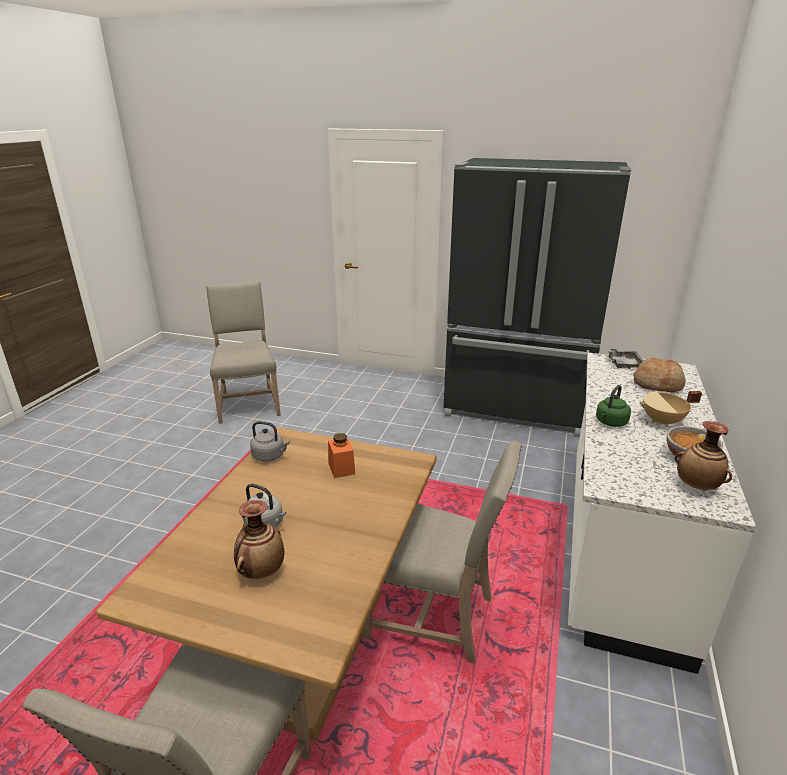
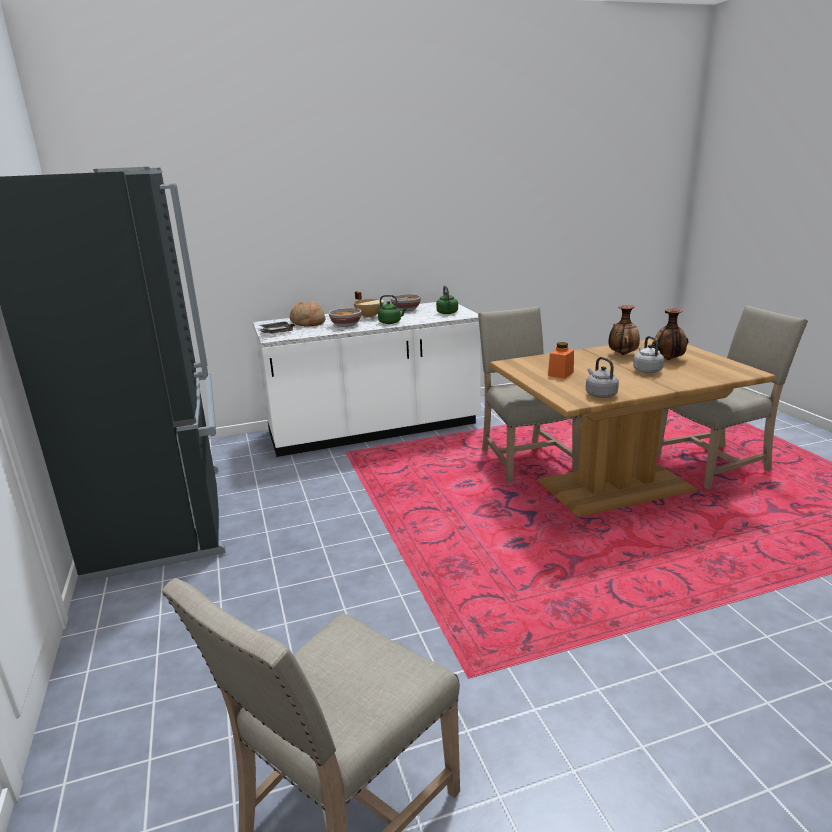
camera: 125 degrees left, 5 degrees down
vase [675,421,732,490] -> vase moved to [609,305,640,355]
none -> bowl [329,308,362,327]
none -> green kettle [436,286,458,314]

